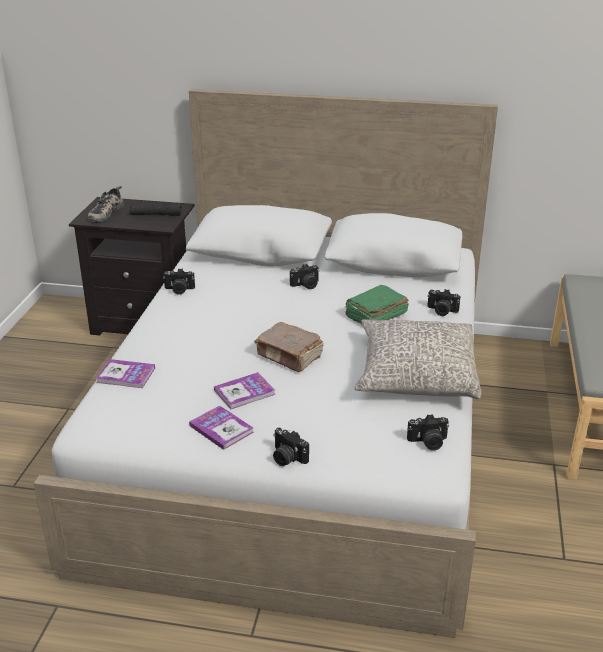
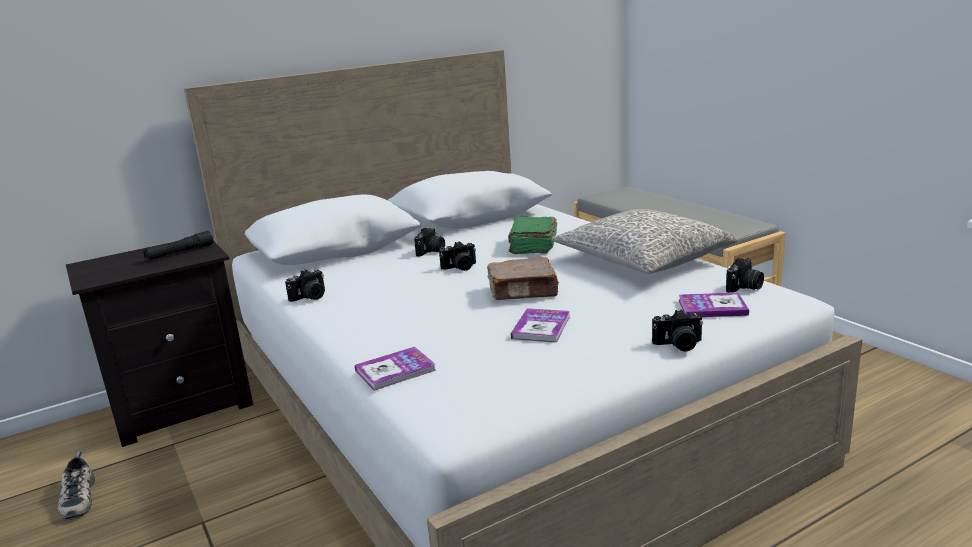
camera: 40 degrees left, 10 degrees down
shoe [88,186,125,223] -> shoe moved to [57,452,95,520]
book [189,405,254,450] -> book moved to [679,292,749,317]
camera [427,289,461,316] -> camera moved to [439,241,476,271]

